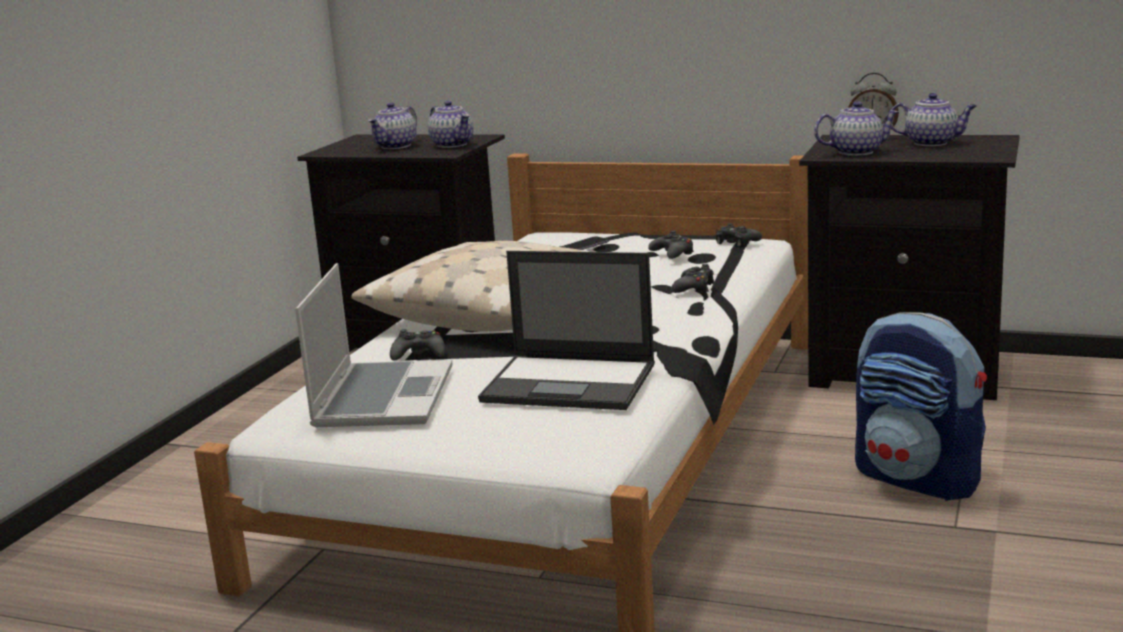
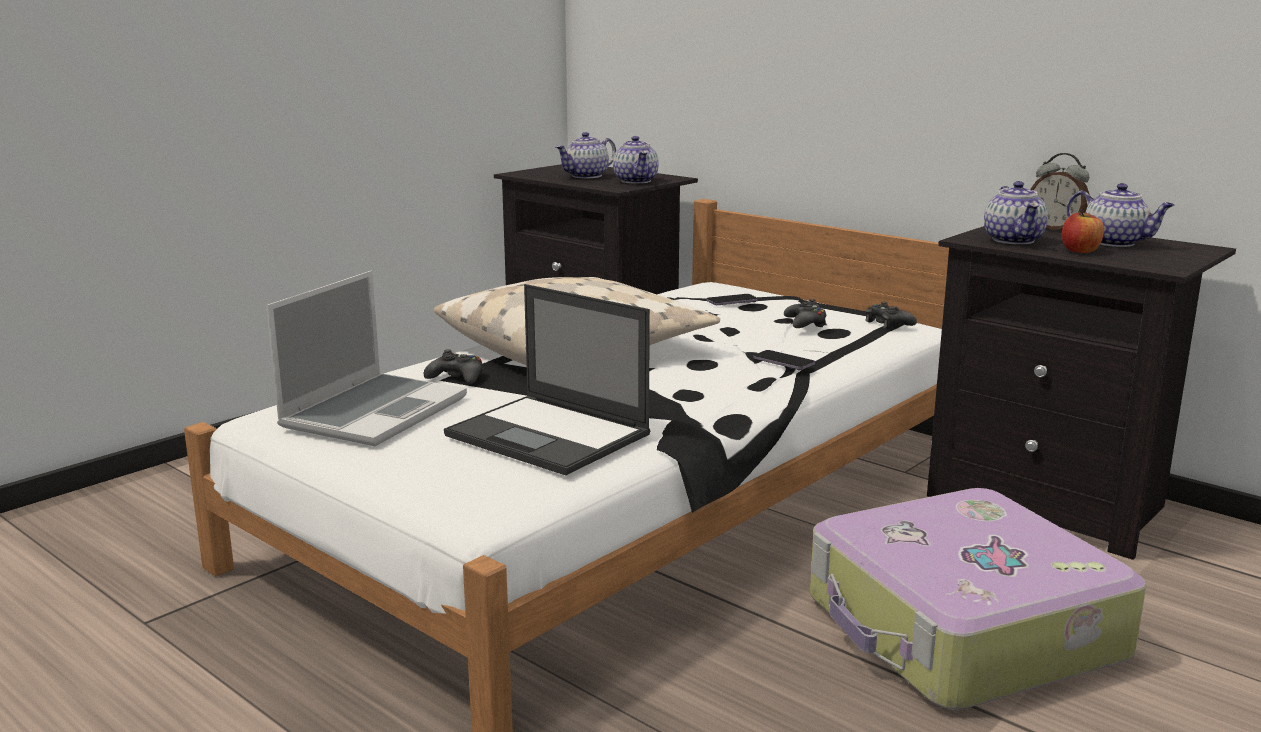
camera: 20 degrees right, 0 degrees up
black game controller [671,264,715,293] -> phone [753,350,815,370]
teapot [814,101,899,156] -> teapot turned 75 degrees clockwise [984,181,1048,244]
backpack [855,312,987,501] -> suitcase [810,488,1146,710]
none -> apple [1062,210,1104,253]

